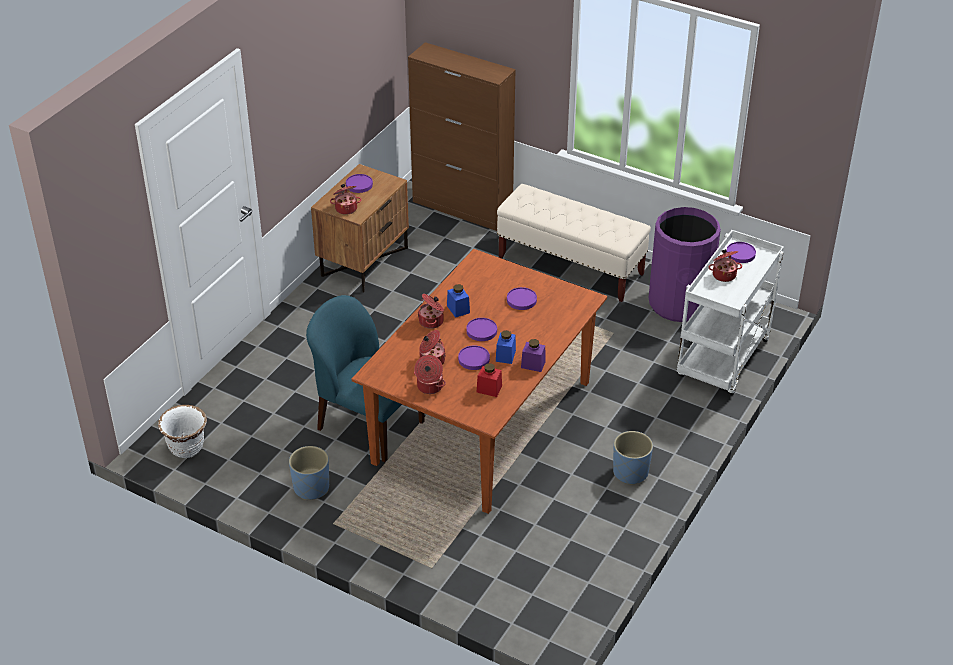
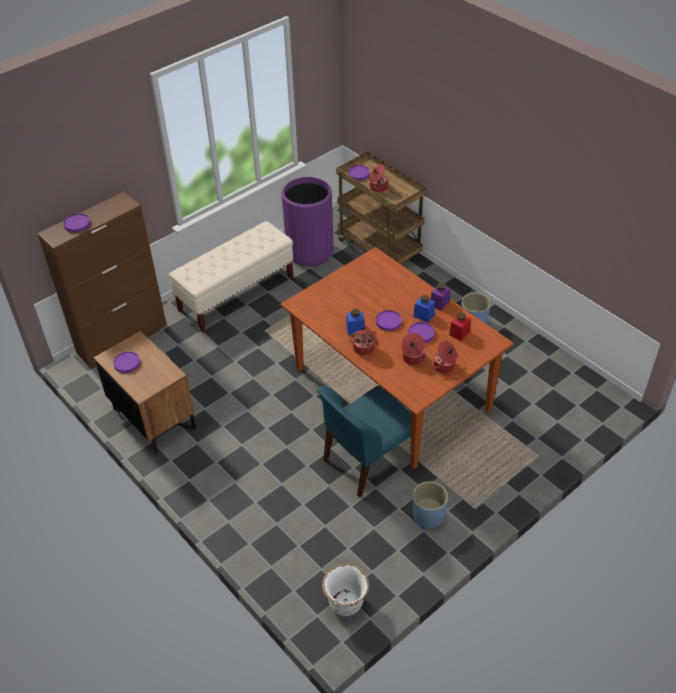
camera: 70 degrees left, 5 degrees up
cooking pot [330,184,362,215] -> none
purple plate [507,287,537,310] -> purple plate moved to [63,213,90,233]
white cart [676,230,784,395] -> brown cart [336,152,426,264]

